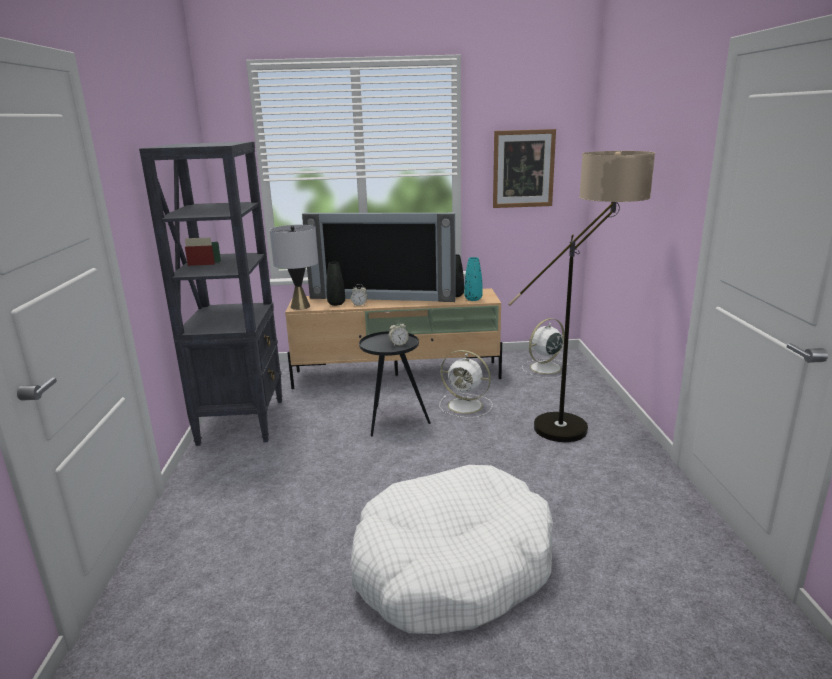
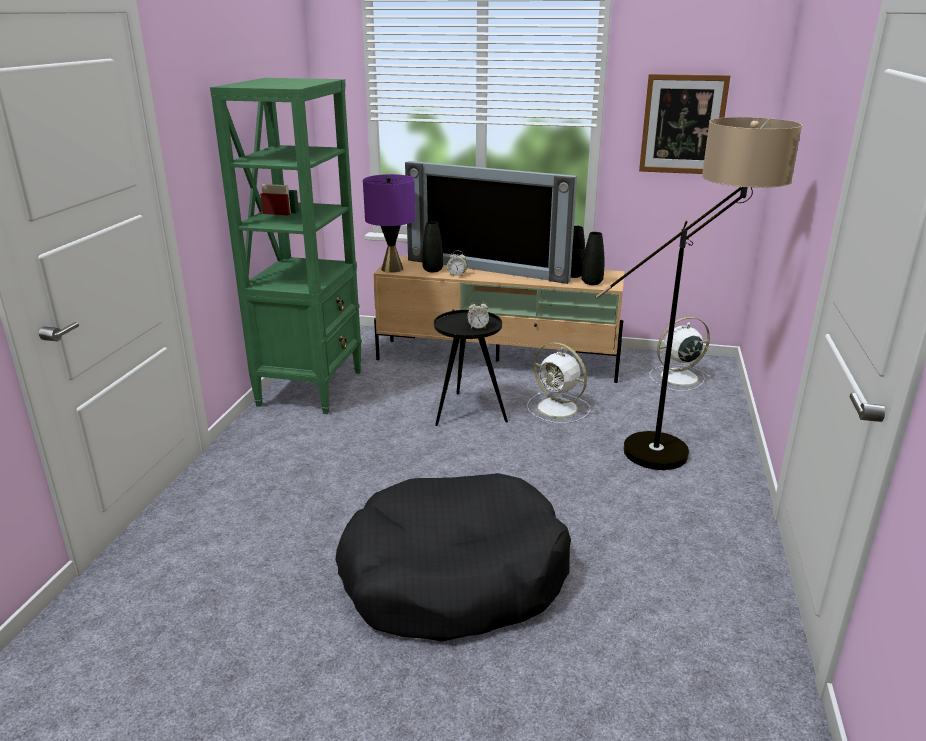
camera: 15 degrees right, 5 degrees up
black bookcase [139,141,283,446] -> green bookcase [210,78,362,414]
grey table lamp [270,225,318,310] -> purple table lamp [363,174,415,273]
white dog bed [351,465,553,634] -> black dog bed [336,473,571,642]
turquoise vase [464,257,483,301] -> black vase [581,232,604,285]

